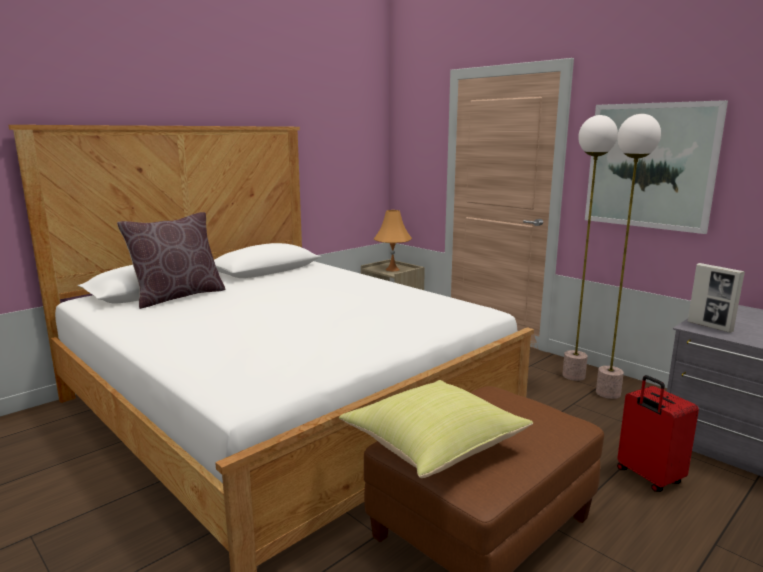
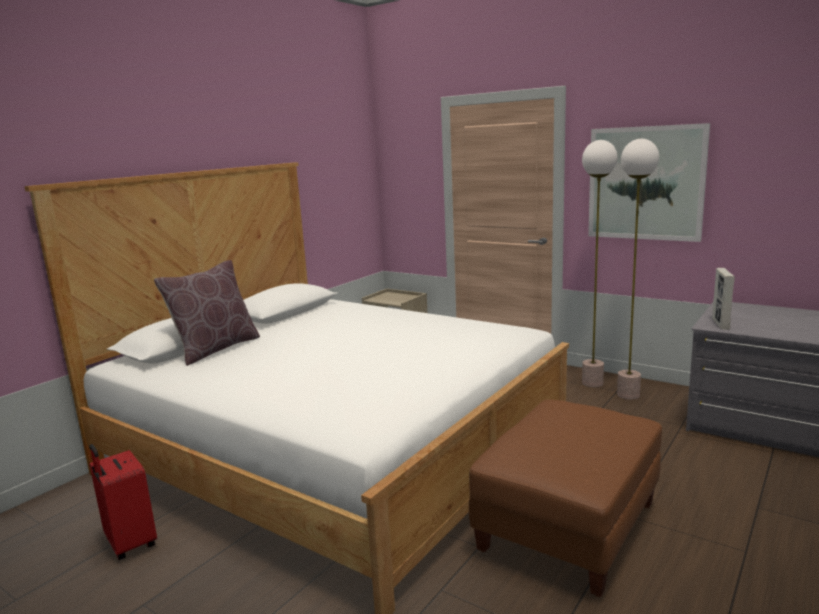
camera: 10 degrees left, 0 degrees up
yellow pillow [339,380,533,478] -> none
orange table lamp [374,210,412,271] -> none
red suitcase [617,375,699,492] -> red suitcase moved to [89,444,157,560]
picture frame [688,263,745,333] -> picture frame turned 60 degrees clockwise [712,268,735,330]

